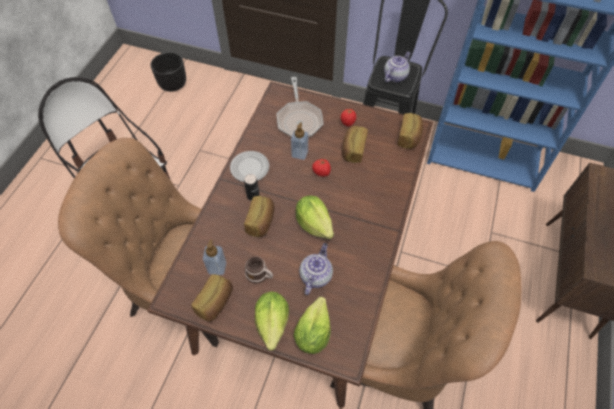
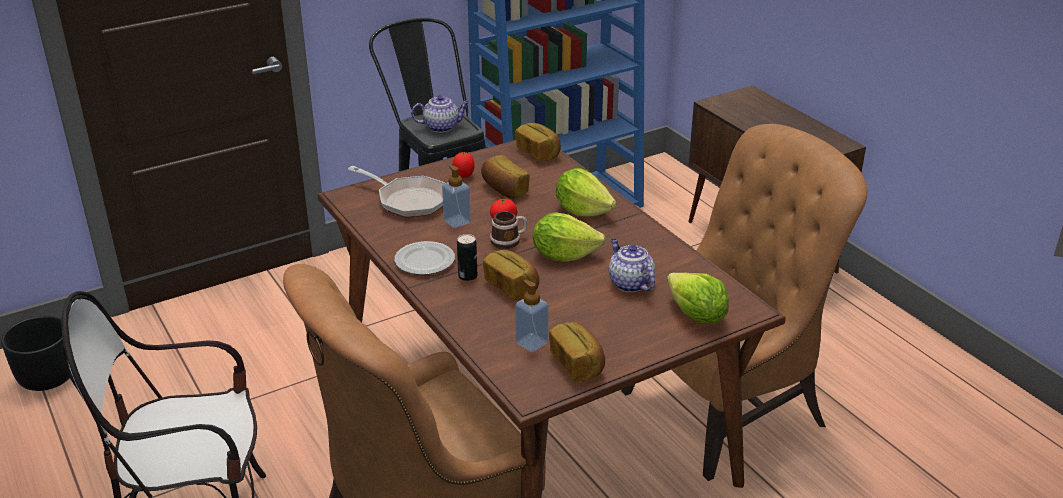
camera: 50 degrees left, 25 degrees down
mug [245,256,273,283] -> mug moved to [490,212,527,249]
lettuce [255,292,289,350] -> lettuce moved to [556,168,617,217]
teapot [384,52,410,82] -> teapot turned 90 degrees clockwise [411,95,469,132]

